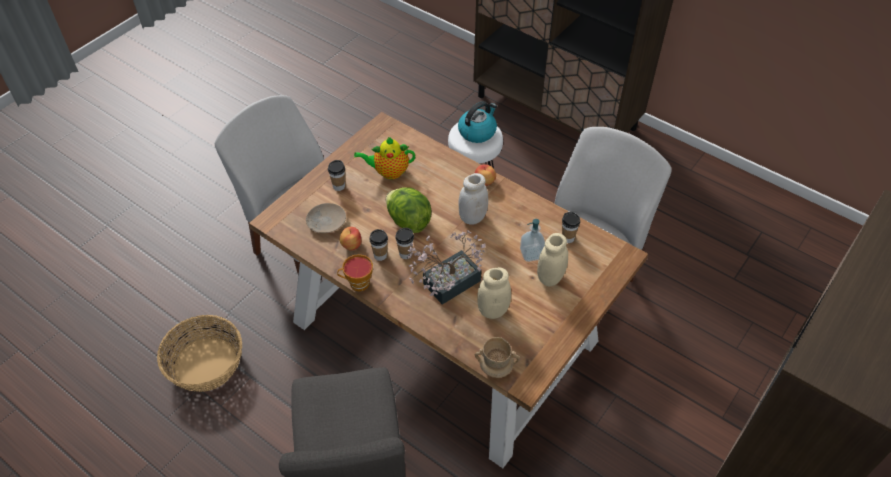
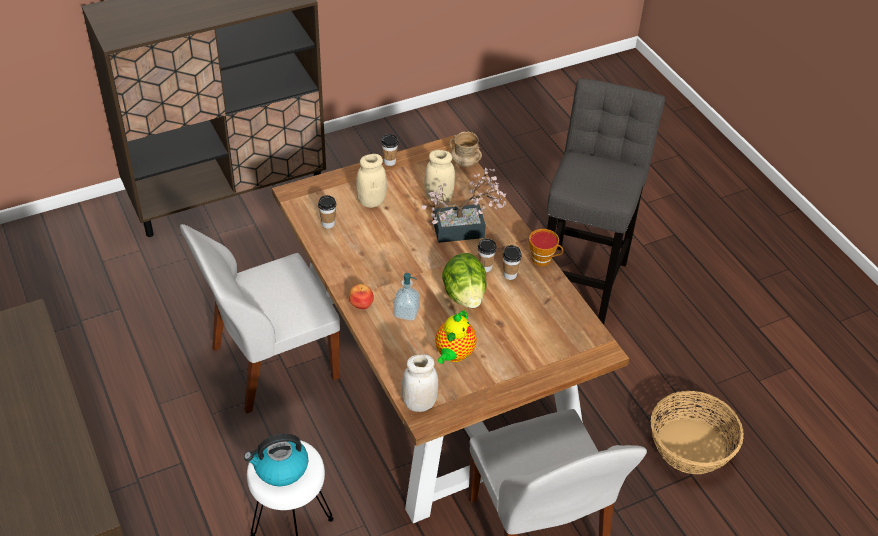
camera: 155 degrees left, 5 degrees down
beige plate [306,203,346,233] -> none
cup [328,160,345,191] -> cup moved to [381,134,398,166]
apple [339,227,361,250] -> none
teapot [354,137,415,179] -> teapot turned 90 degrees clockwise [435,309,477,364]
white jar [458,173,488,224] -> white jar moved to [402,354,438,412]
soap dispenser [520,219,545,262] -> soap dispenser moved to [394,273,420,321]

